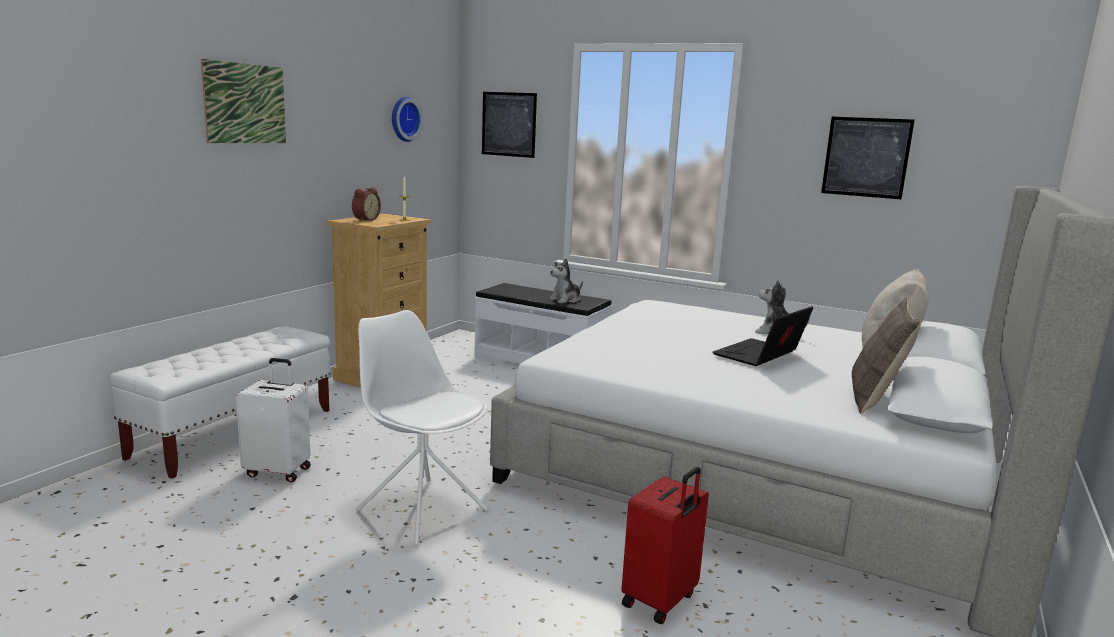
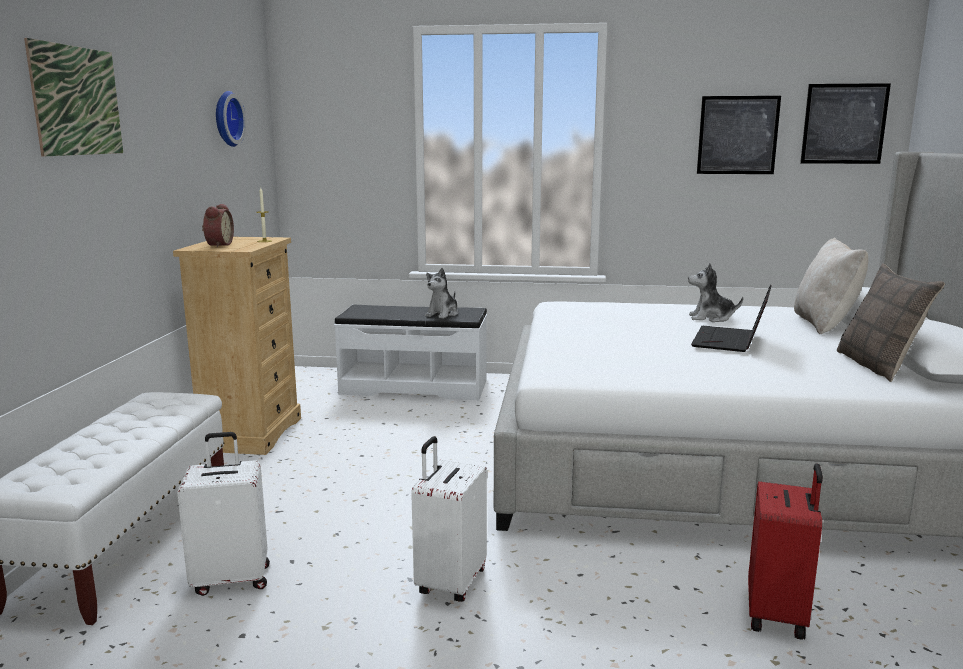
camera: 20 degrees left, 0 degrees up
white chair [356,310,489,547] -> white suitcase [411,436,487,602]
picture [482,92,537,158] -> picture moved to [800,83,891,164]

